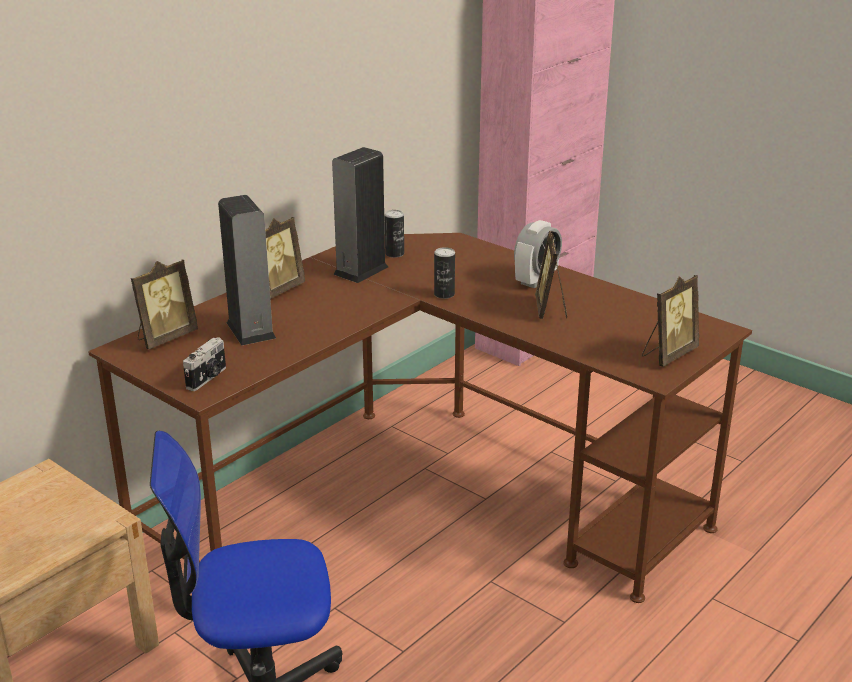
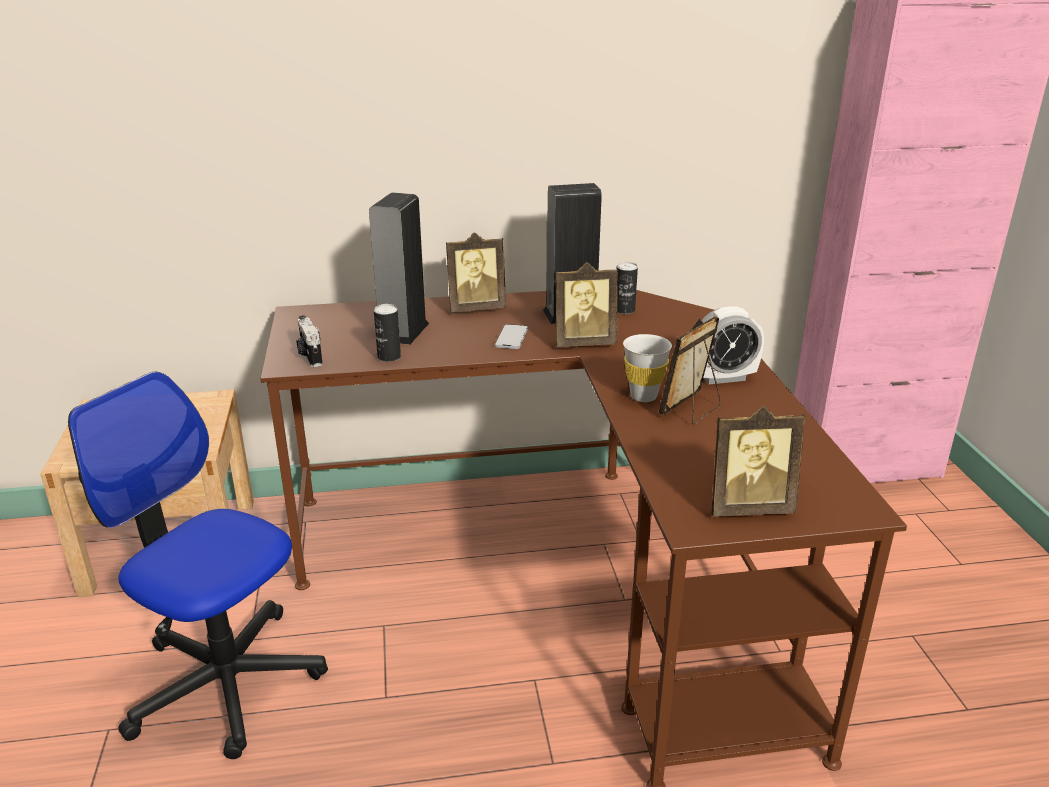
camera: 40 degrees right, 0 degrees up
picture frame [131,260,198,349] -> picture frame moved to [555,262,618,347]
camera [183,337,226,391] -> camera turned 90 degrees clockwise [297,315,323,367]
can [434,247,455,299] -> can moved to [374,304,401,362]
none -> phone [495,324,528,349]
none -> white cup [623,334,672,402]

